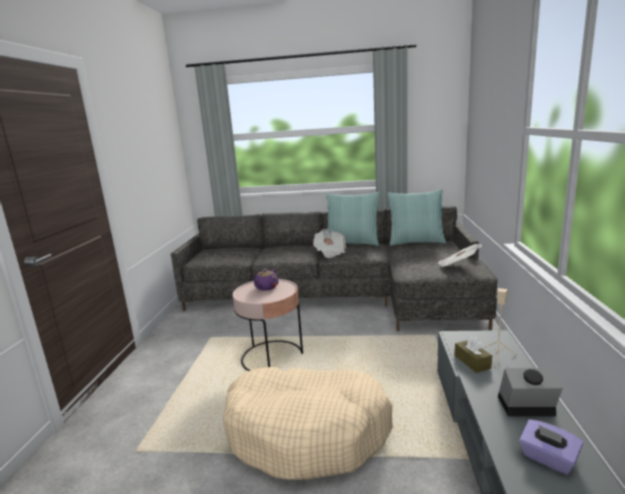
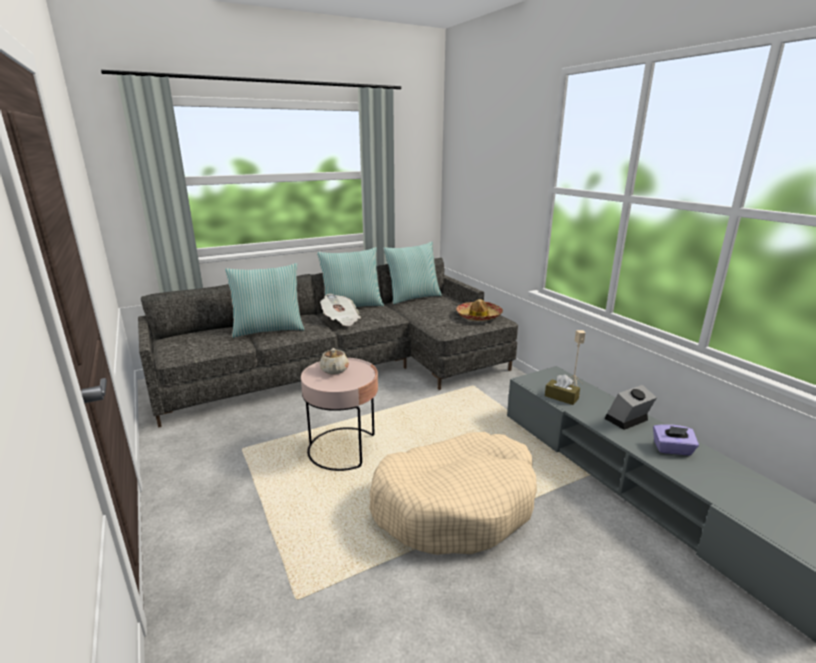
camera: 35 degrees left, 5 degrees up
purple teapot [254,269,279,290] -> beige teapot [320,348,349,374]
newspaper [438,244,482,267] -> hat [456,299,503,321]
none -> pillow [225,263,305,338]

